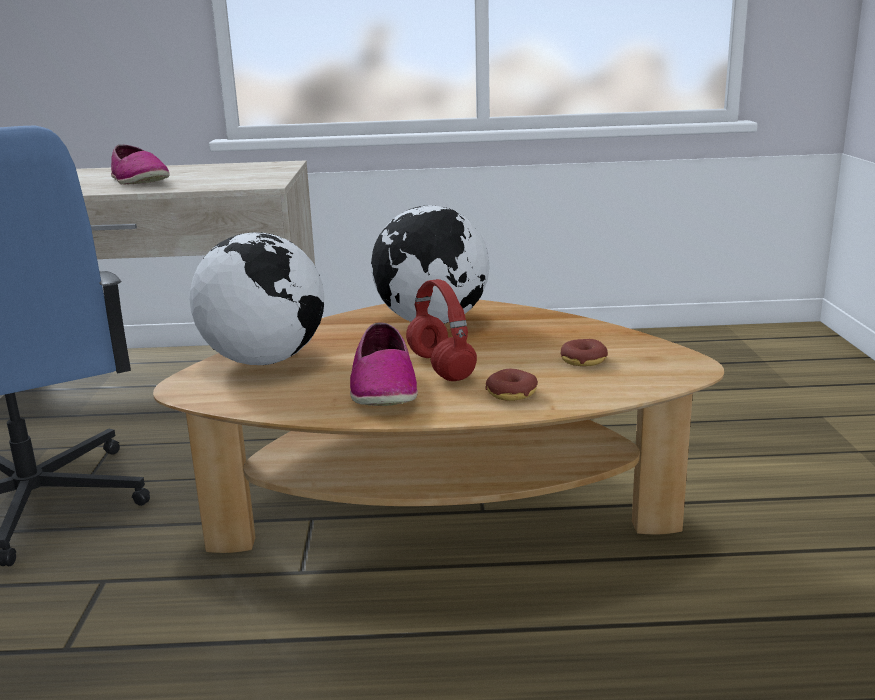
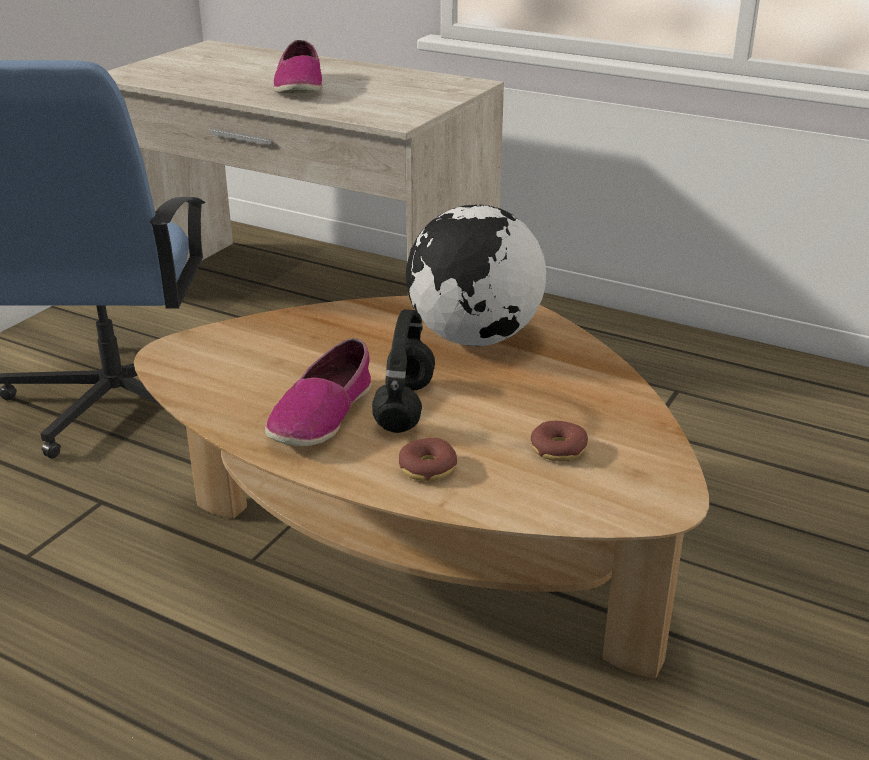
camera: 30 degrees right, 10 degrees up
globe [190,232,324,365] -> none
red headphones [406,279,477,381] -> black headphones [372,309,435,433]

